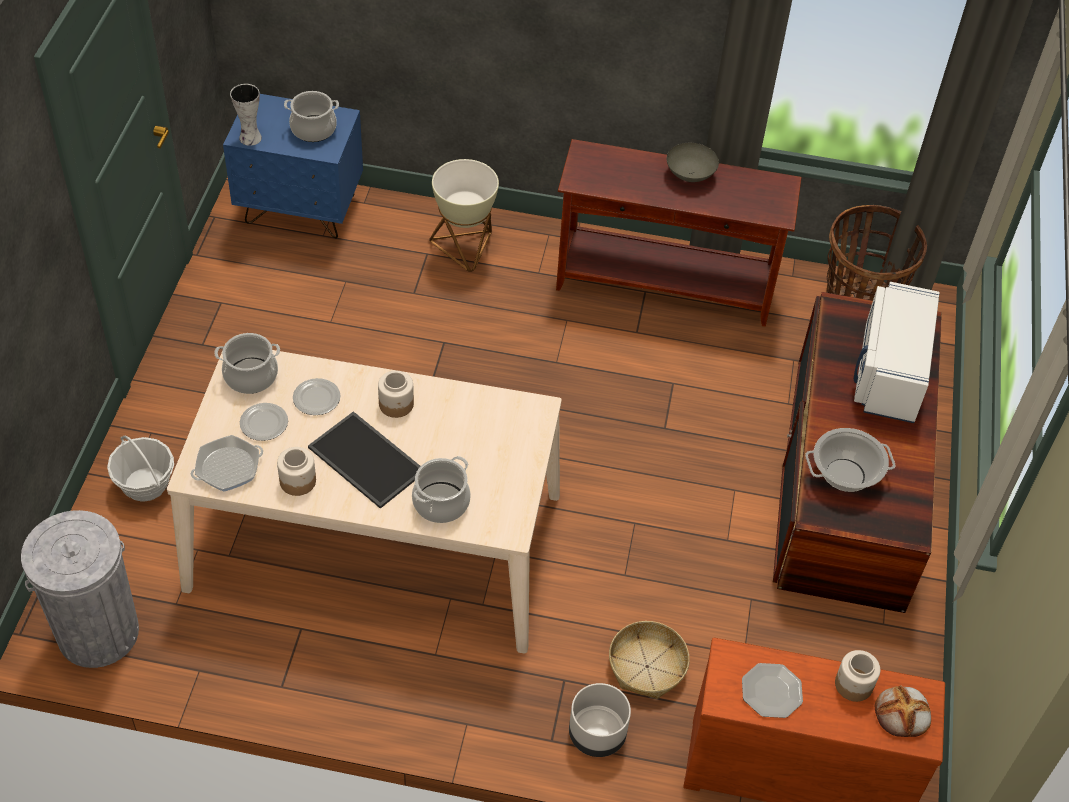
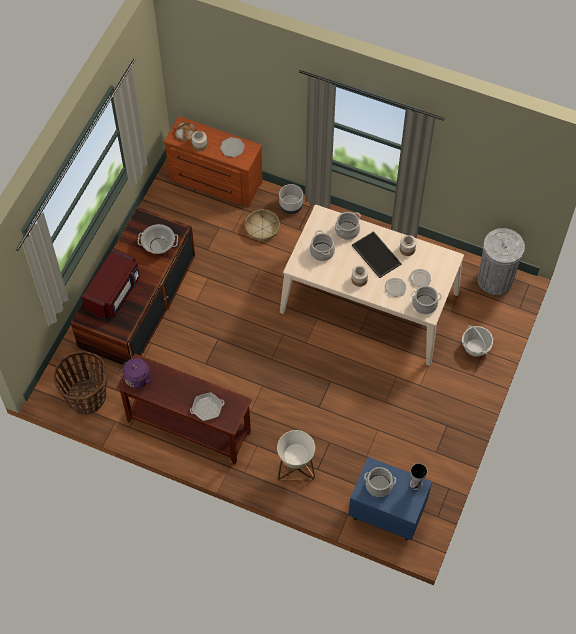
camera: 165 degrees left, 10 degrees up
frying pan [191,435,263,492] -> frying pan moved to [190,393,224,421]
grey bowl [667,143,719,182] -> none
white microwave [854,282,940,423] -> red microwave [82,248,140,320]
none -> purple kettle [117,358,152,388]
none -> cooking pot [310,230,335,261]

